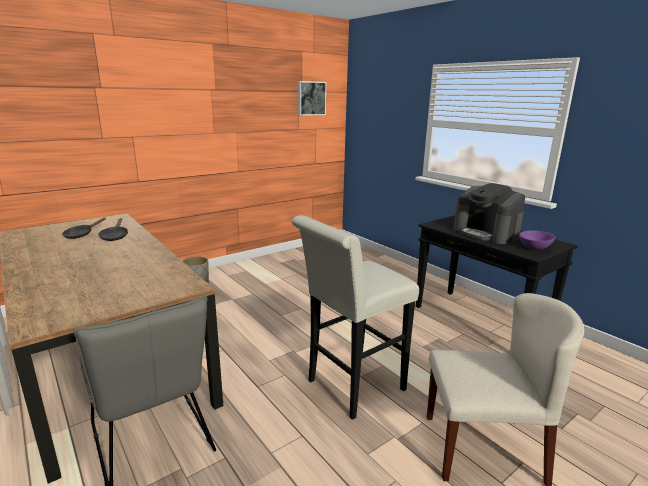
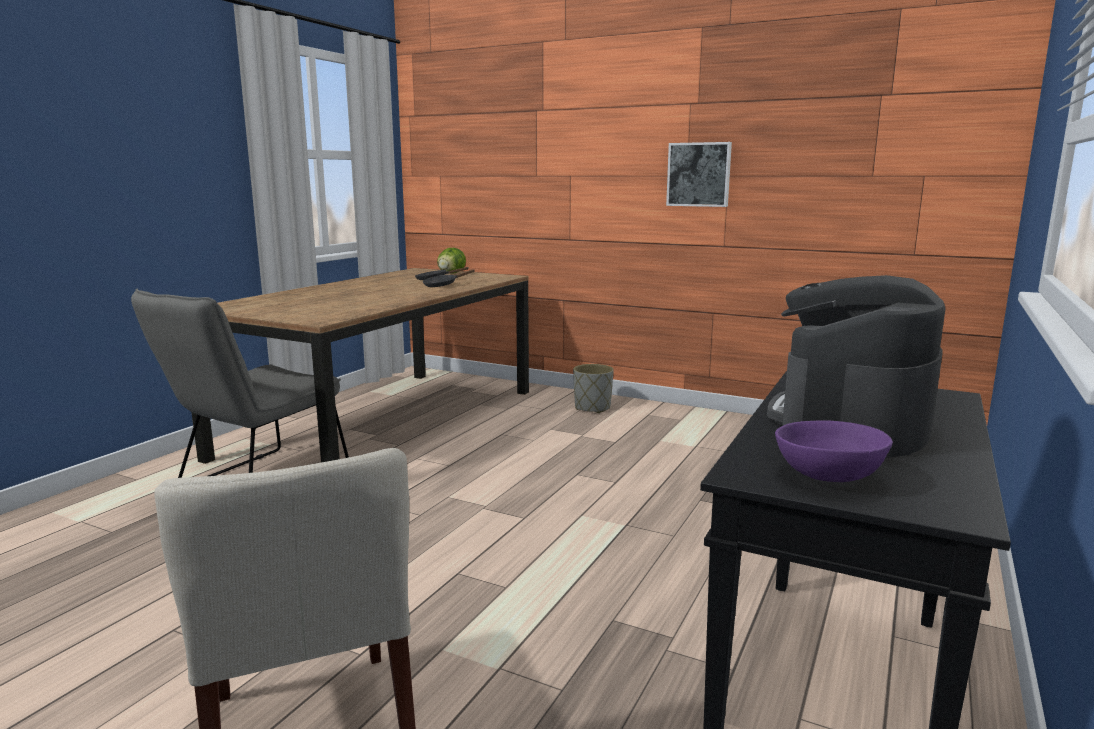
camera: 65 degrees right, 5 degrees down
white stool [292,215,419,420] -> none
picture [298,81,326,116] -> picture moved to [666,142,732,207]
none -> lettuce [437,248,466,274]

